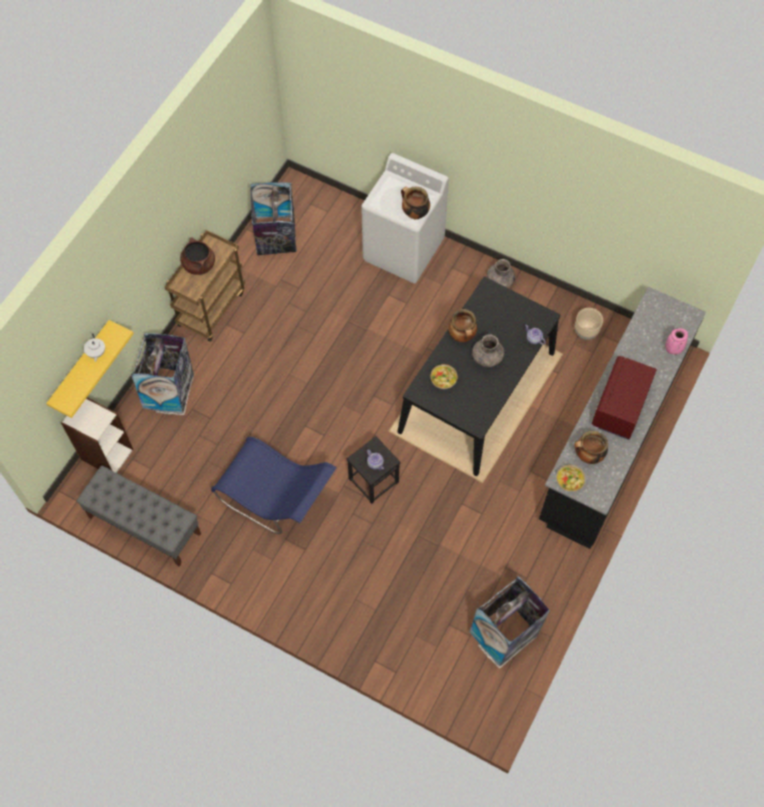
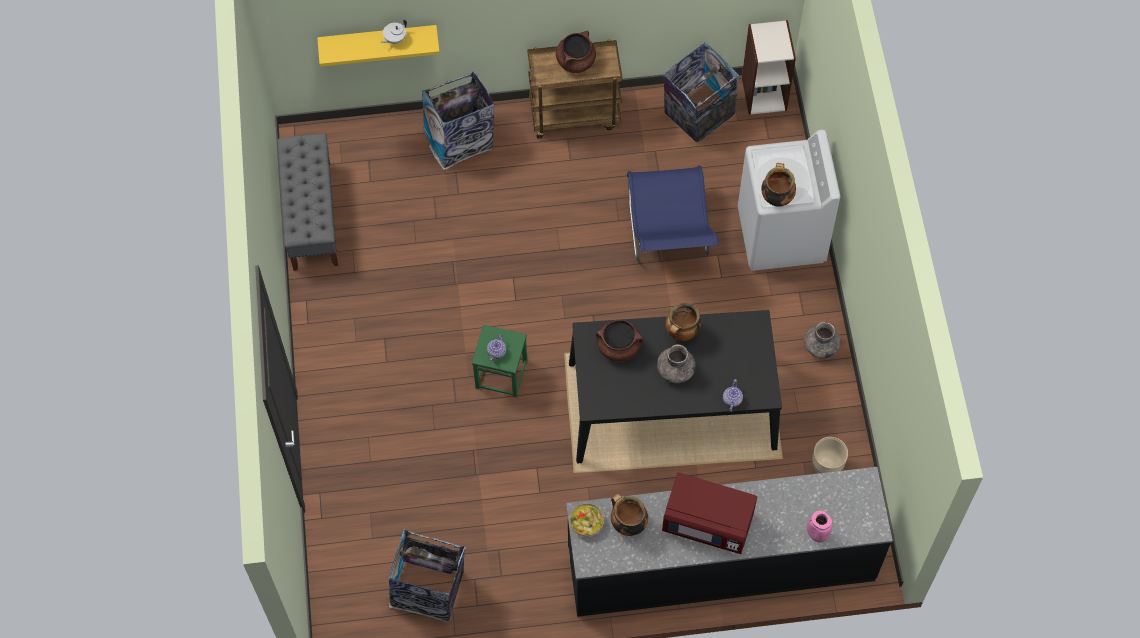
camera: 55 degrees right, 0 degrees up
bookcase [61,398,133,473] -> bookcase moved to [742,20,796,115]
blue chair [211,437,337,534] -> blue chair moved to [627,165,718,261]
black stool [347,436,400,504] -> green stool [472,325,527,398]
bowl [431,364,457,389] -> brown cooking pot [596,320,644,361]
red microwave [592,356,657,440] -> red microwave turned 150 degrees counterclockwise [662,472,757,554]

